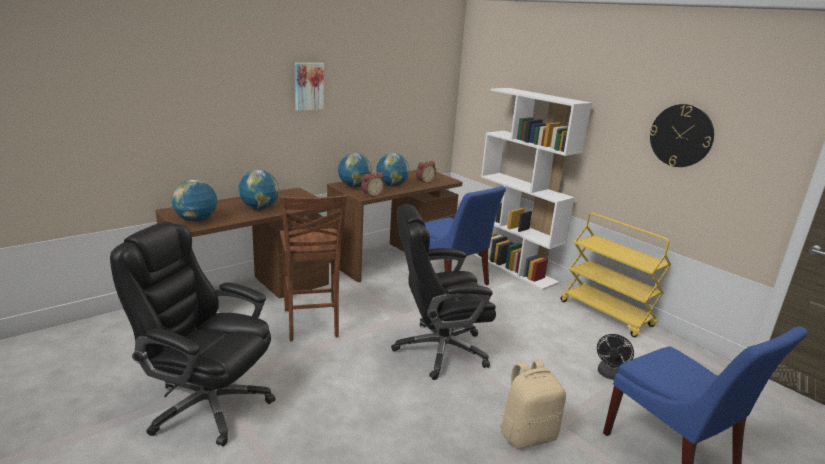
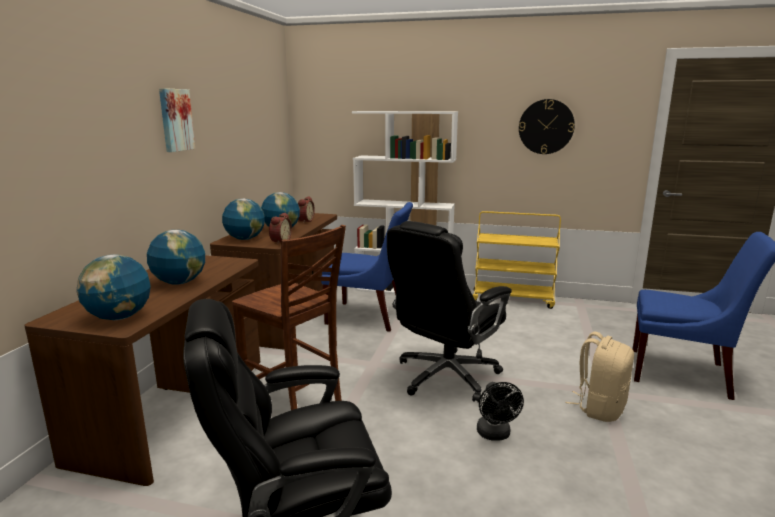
camera: 35 degrees left, 5 degrees down
black fan [597,334,634,380] -> black fan moved to [477,382,524,441]

